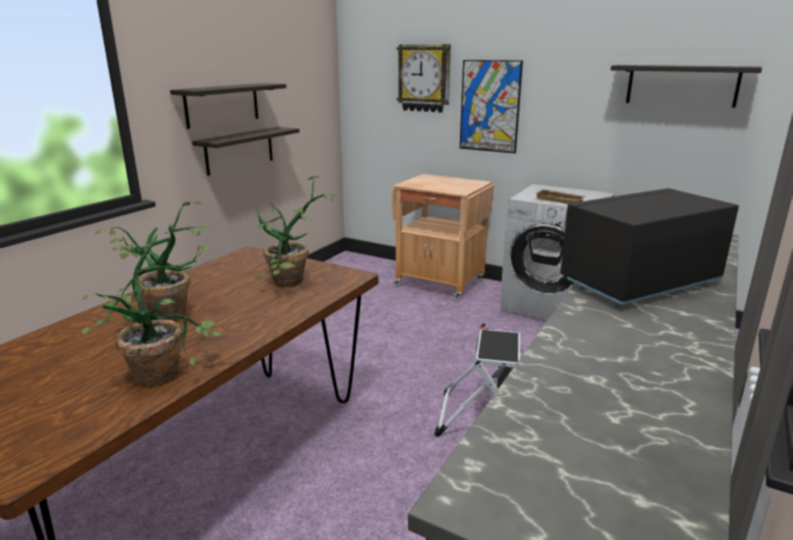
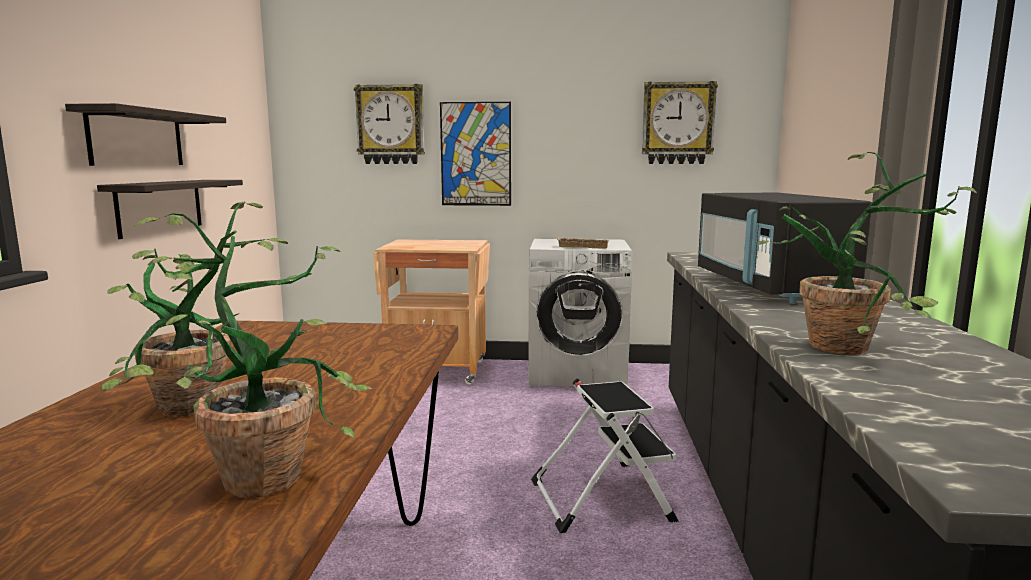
camera: 25 degrees left, 10 degrees down
potted plant [257,176,335,287] -> potted plant moved to [758,152,977,355]
black microwave [560,188,739,308] -> black microwave turned 45 degrees counterclockwise [698,193,872,304]
shelf [611,65,762,108] -> wall clock [642,81,718,164]

